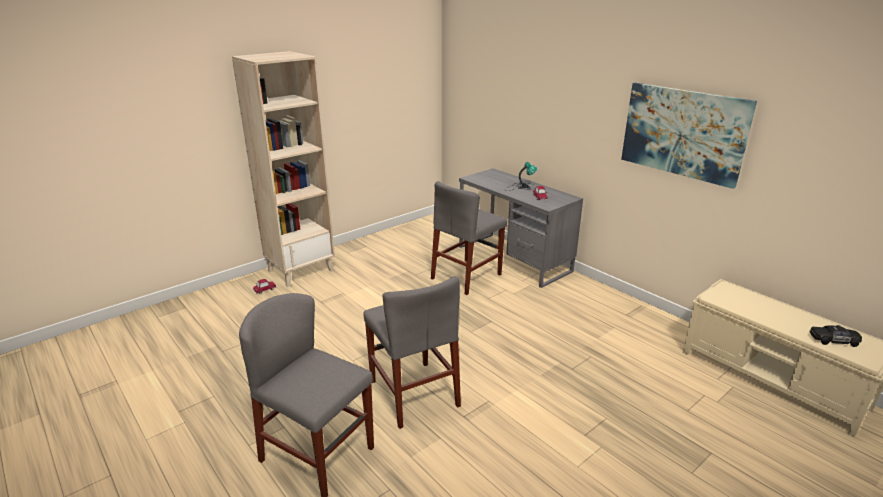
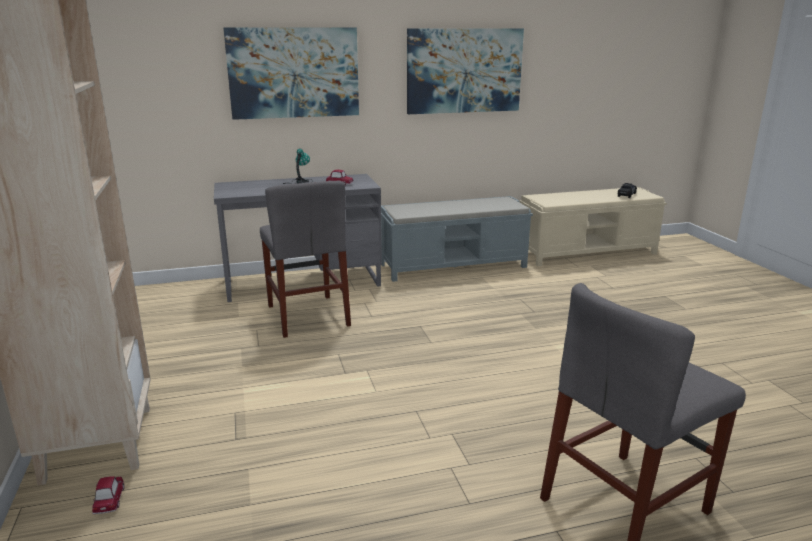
camera: 65 degrees left, 5 degrees down
grey chair [363,276,461,429] -> none
none -> picture [223,27,359,120]
none -> grey bench [381,196,533,282]

